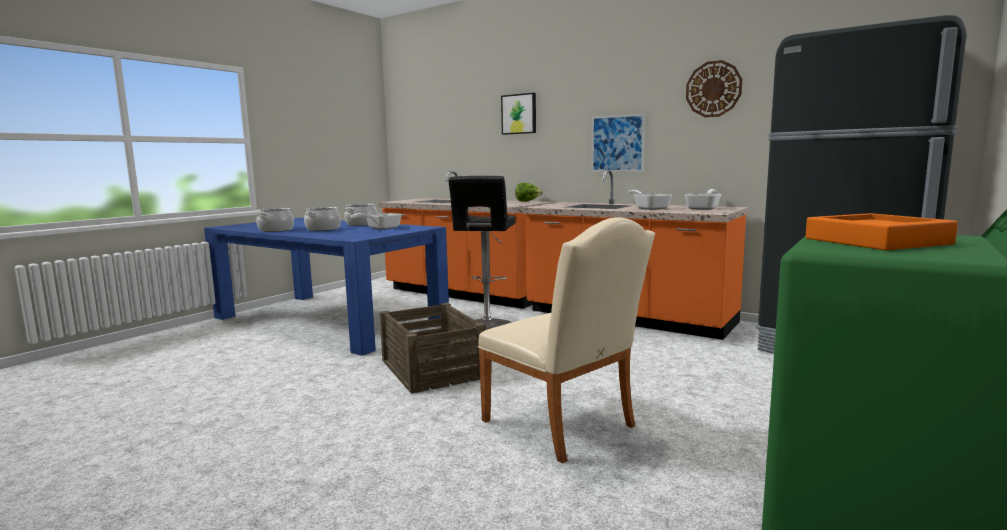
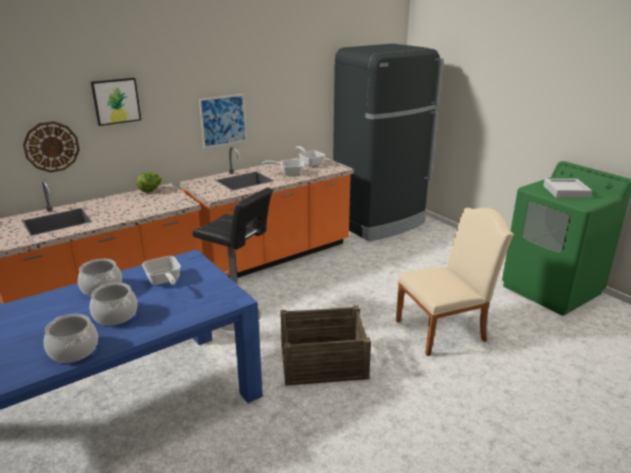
camera: 70 degrees left, 15 degrees up
wall clock [686,60,742,117] -> wall clock moved to [23,121,80,173]
orange tray [806,213,958,250] -> grey tray [543,179,592,198]

